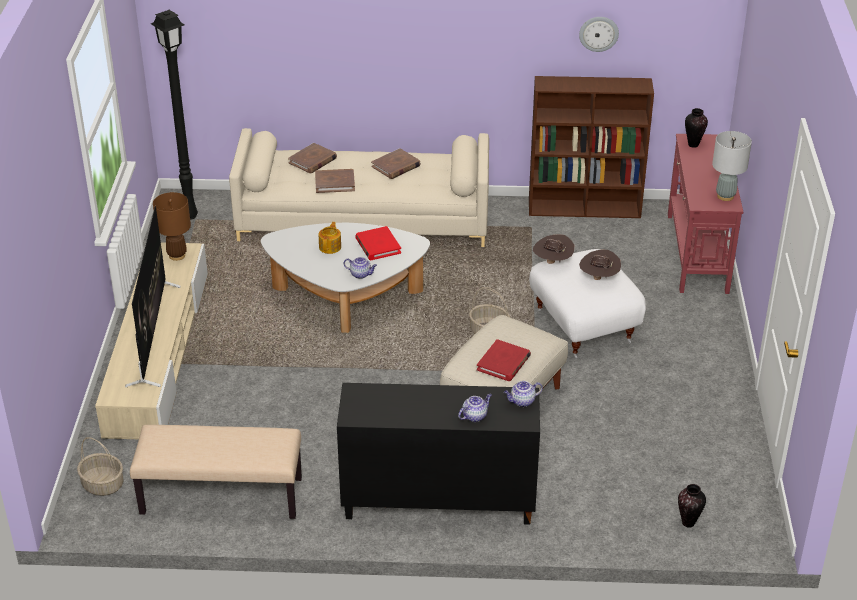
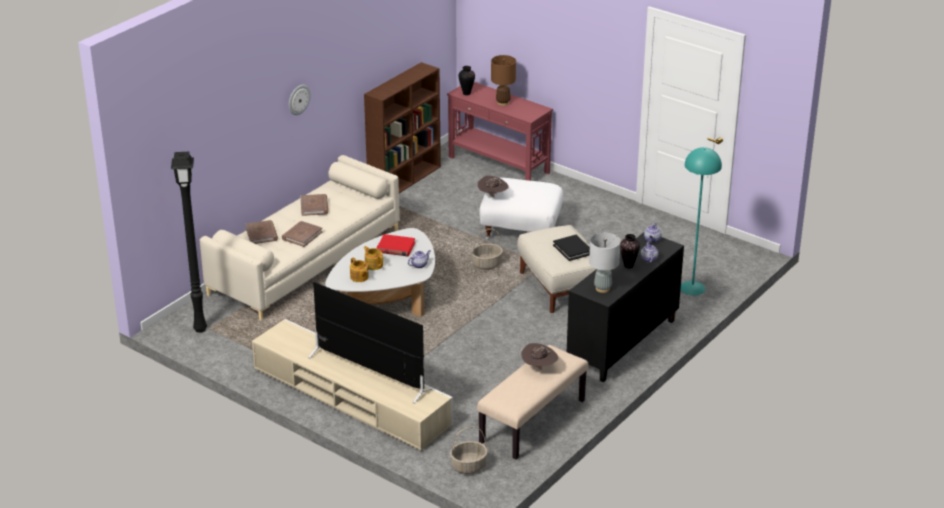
camera: 55 degrees left, 5 degrees down
brown table lamp [153,192,191,261] -> brown table lamp moved to [491,55,516,106]
red book [477,339,531,381] -> black book [553,235,590,261]
wall clock [579,17,619,52] -> wall clock moved to [289,85,311,115]
brown hat [579,250,621,280] -> brown hat moved to [521,343,558,370]
vase [678,484,706,528] -> vase moved to [620,234,640,268]
grey table lamp [712,131,752,201] -> grey table lamp moved to [589,233,621,293]
none -> teapot [350,257,369,282]
none -> turquoise floor lamp [681,147,722,295]

